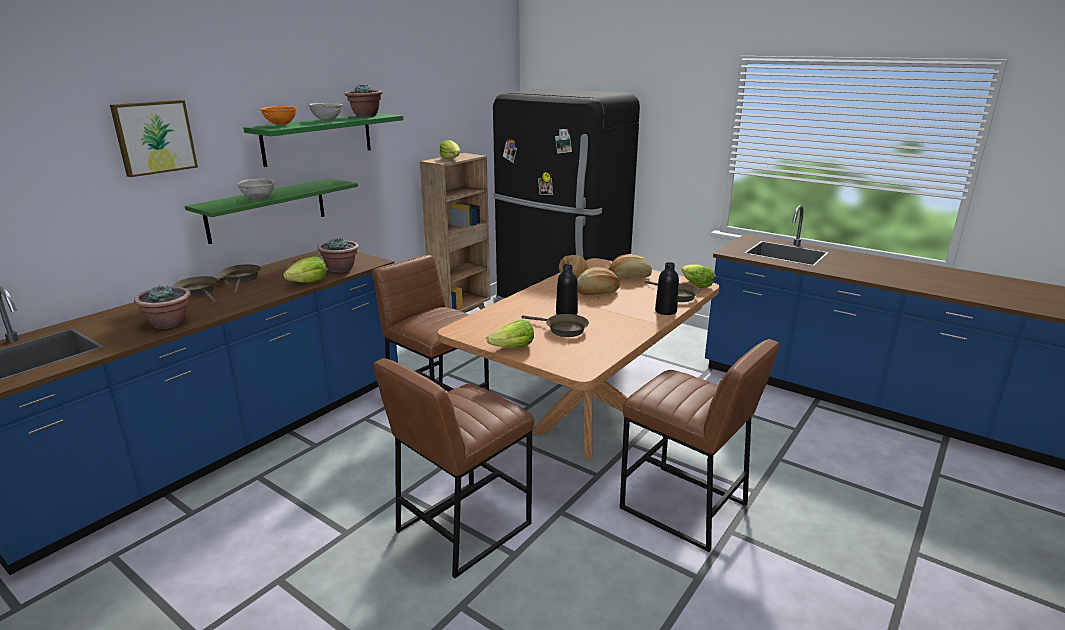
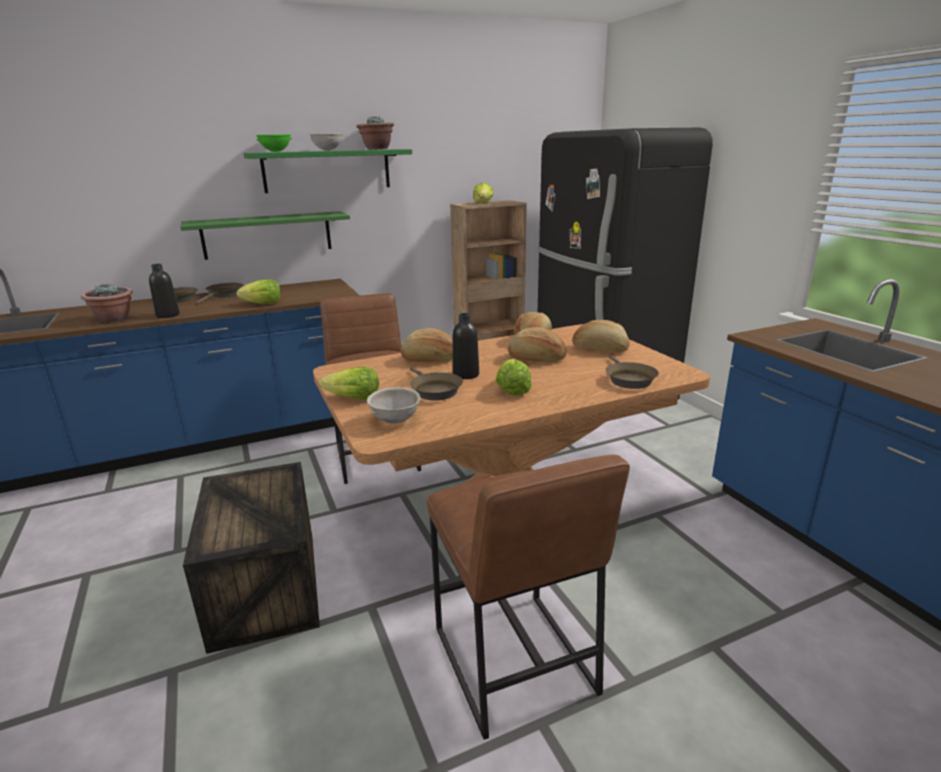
camera: 30 degrees right, 0 degrees up
picture [110,100,198,177] -> none
grey bowl [237,178,275,200] -> grey bowl moved to [367,387,420,424]
orange bowl [261,106,297,125] -> green bowl [256,134,292,152]
potted plant [317,237,359,273] -> none
brown chair [373,358,534,578] -> crate [183,462,320,654]
black bottle [655,262,679,315] -> black bottle moved to [149,264,180,318]
lettuce [681,264,714,288] -> lettuce moved to [496,359,532,396]
none -> bread [401,328,453,362]

